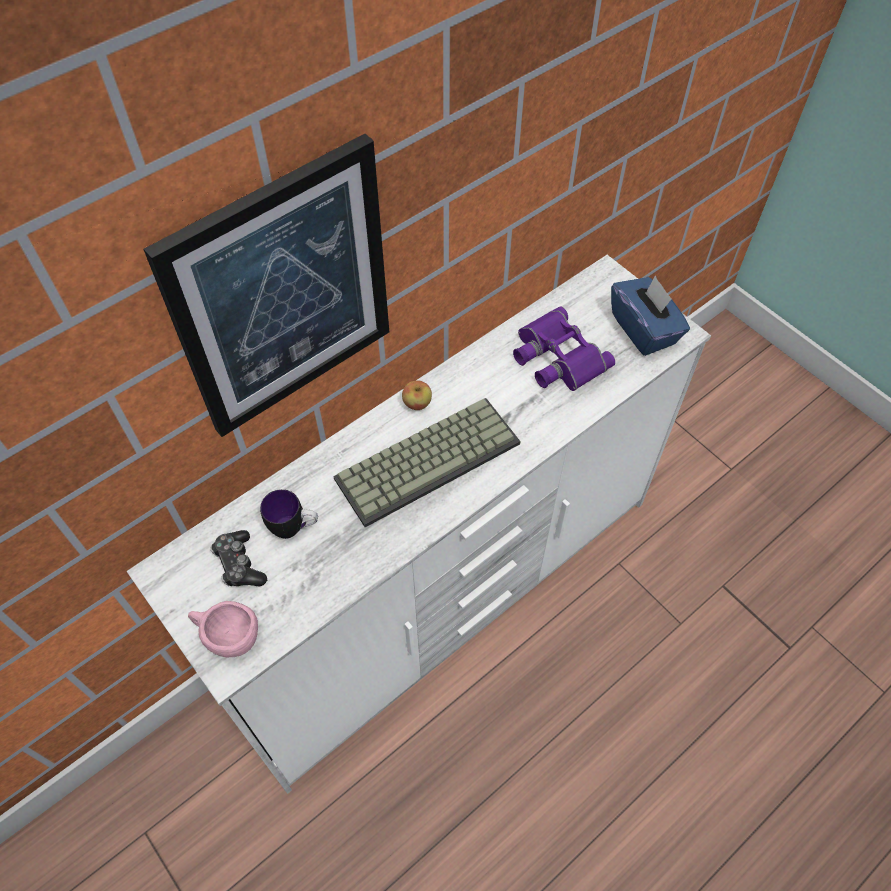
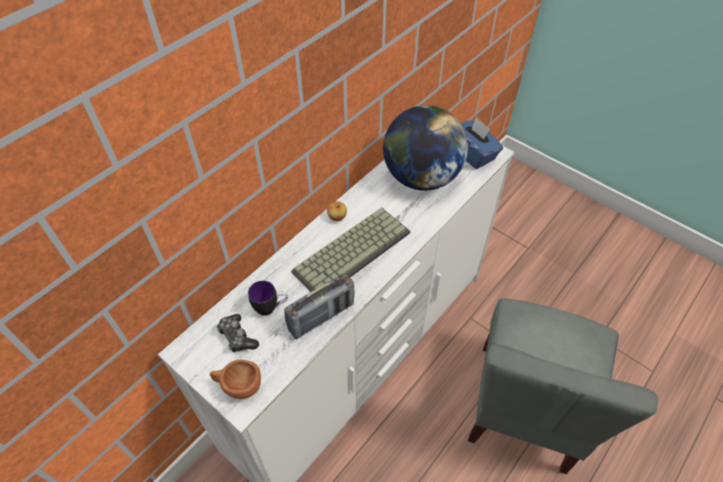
camera: 10 degrees left, 5 degrees down
picture [143,134,389,437] -> none
pink cup [188,601,258,657] -> brown cup [210,360,261,399]
purple binoculars [513,306,615,391] -> globe [383,105,468,191]
none -> radio [284,273,355,339]
none -> grey chair [468,299,658,474]

